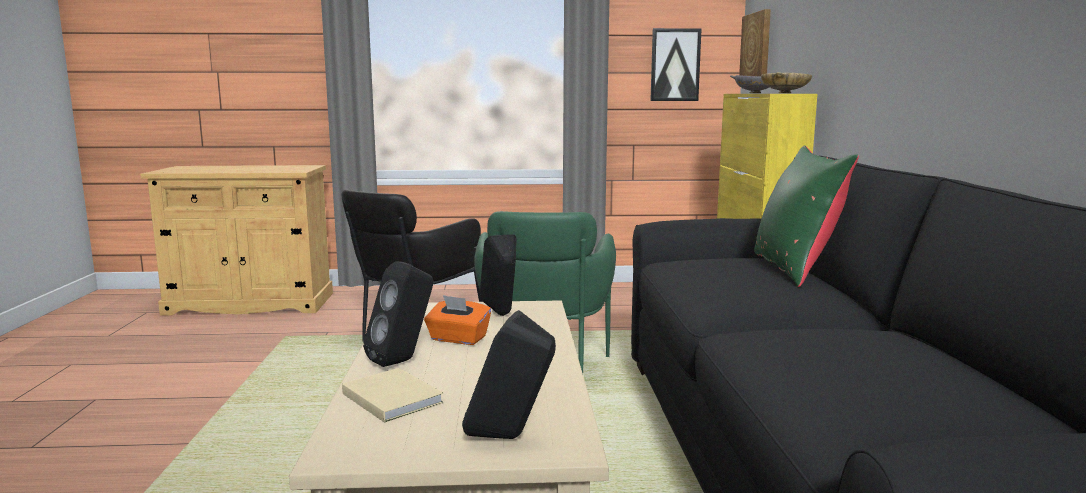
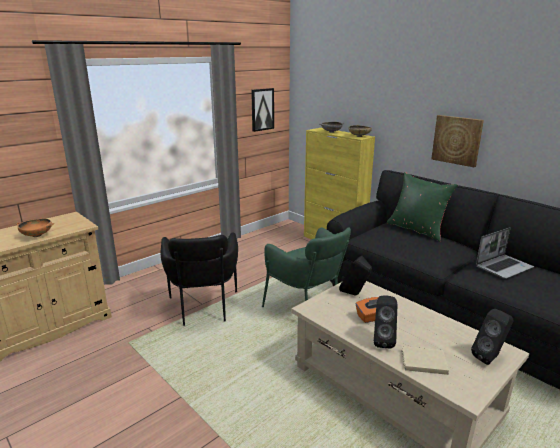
camera: 40 degrees left, 10 degrees up
picture [739,9,771,76] -> picture moved to [431,115,484,167]
none -> orange bowl [16,219,54,237]
none -> laptop [476,227,534,279]

